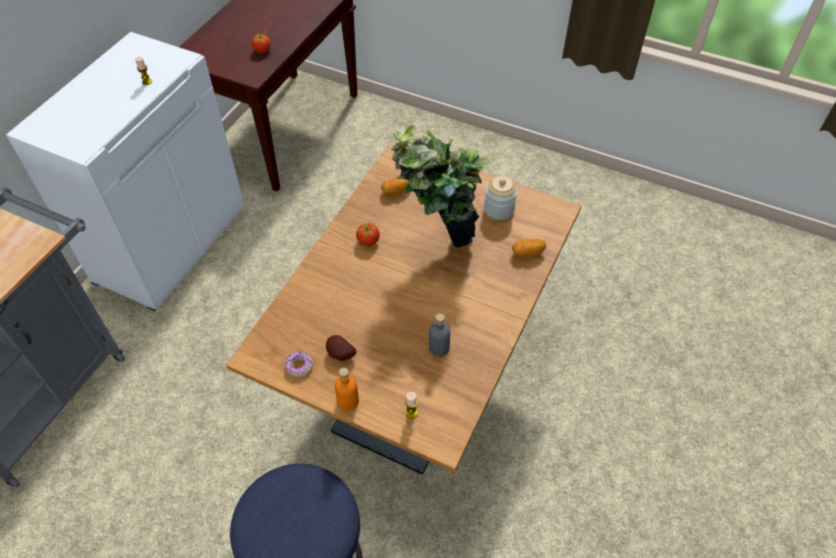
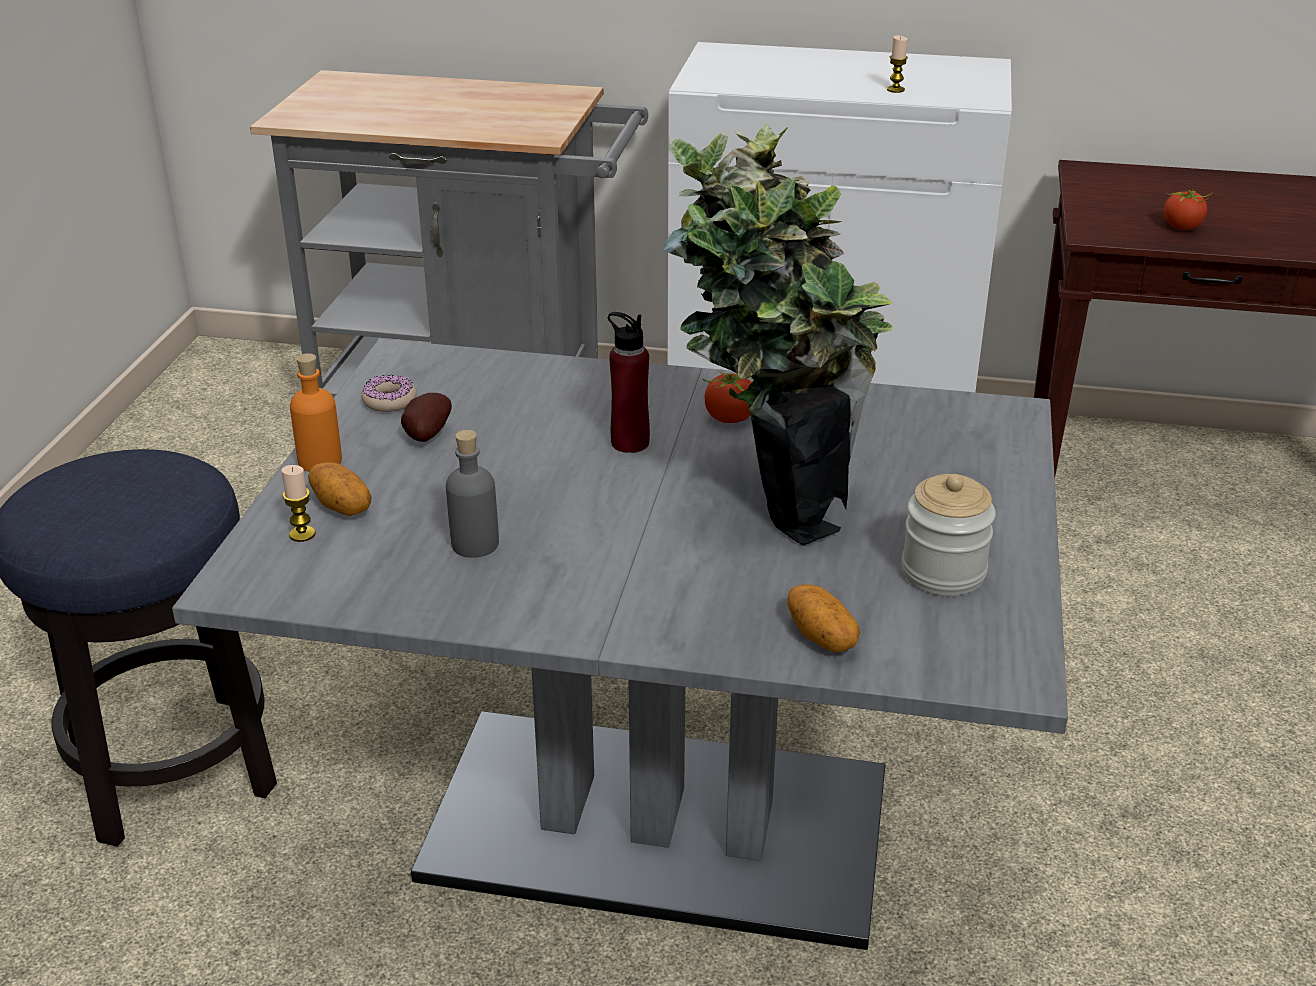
camera: 75 degrees right, 20 degrees down
brown dining table [226,142,581,475] -> grey dining table [172,339,1068,950]
potato [381,177,410,195] -> potato moved to [308,462,372,516]
none -> red bottle [608,312,650,453]

